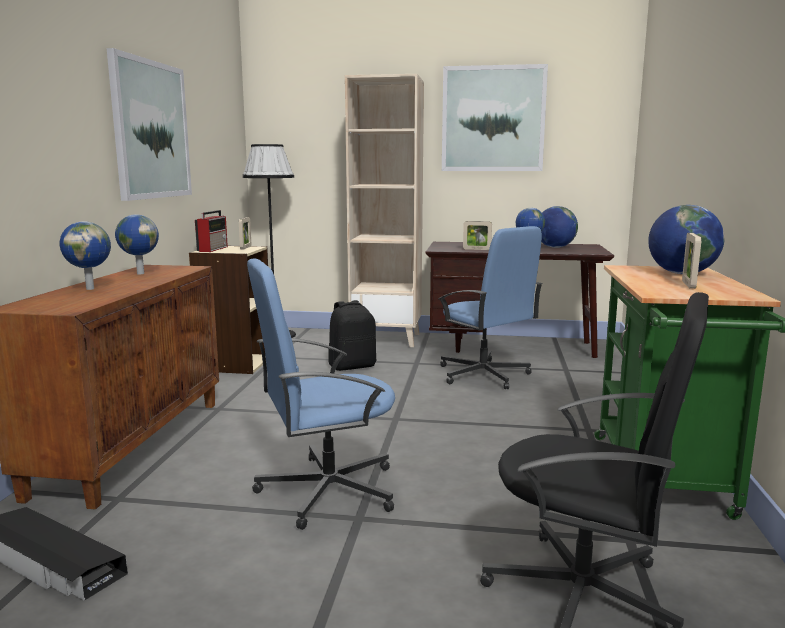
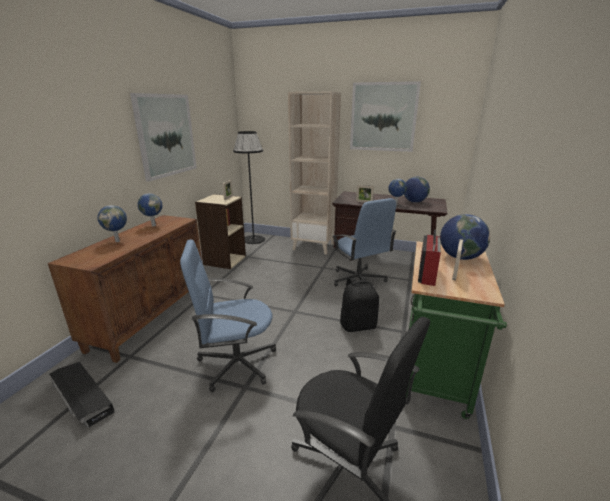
camera: 10 degrees right, 10 degrees up
radio [195,210,228,252] -> radio moved to [418,230,441,286]
black backpack [329,300,376,371] -> black backpack moved to [340,277,379,332]

